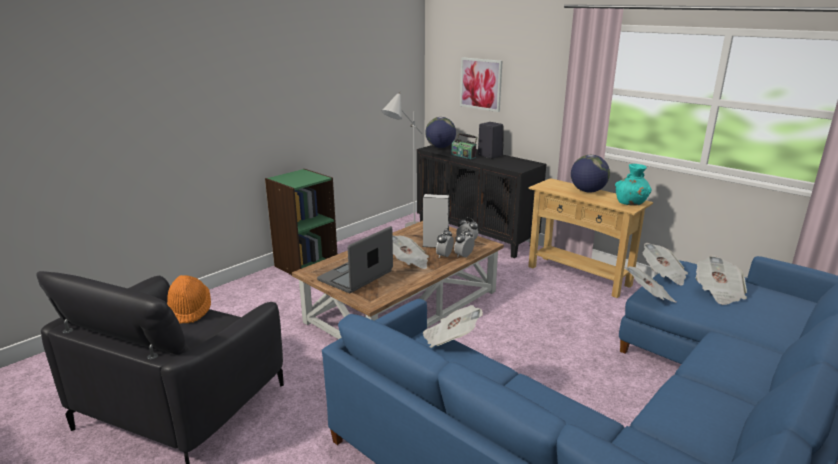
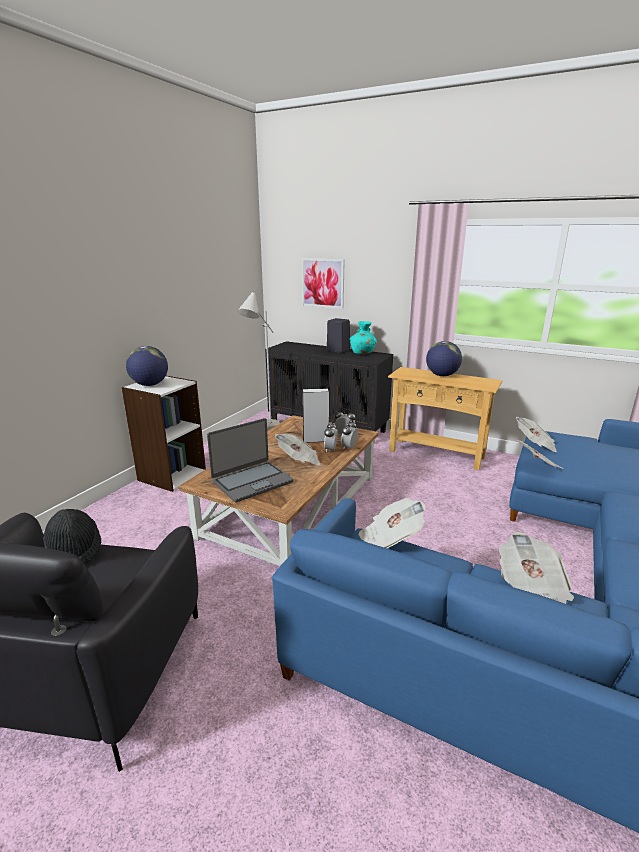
camera: 15 degrees left, 0 degrees up
orange hat [167,275,211,323] -> black hat [43,509,101,565]
green bookcase [265,169,337,275] -> white bookcase [122,376,206,492]
laptop [317,226,393,293] -> laptop turned 150 degrees counterclockwise [207,418,294,503]
globe [425,117,456,148] -> globe moved to [126,346,168,386]
radio [451,133,478,159] -> none
turquoise vase [615,164,652,206] -> turquoise vase moved to [350,321,377,354]
newspaper [696,256,747,305] -> newspaper moved to [499,532,574,604]

